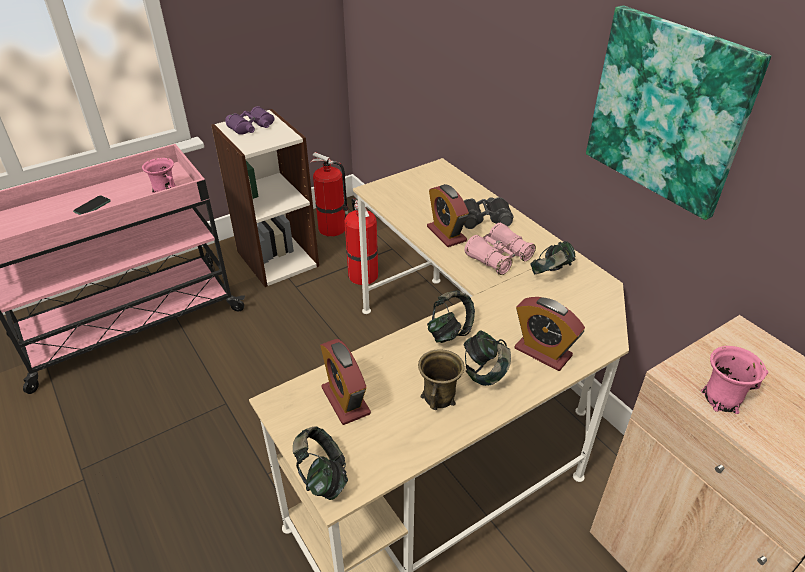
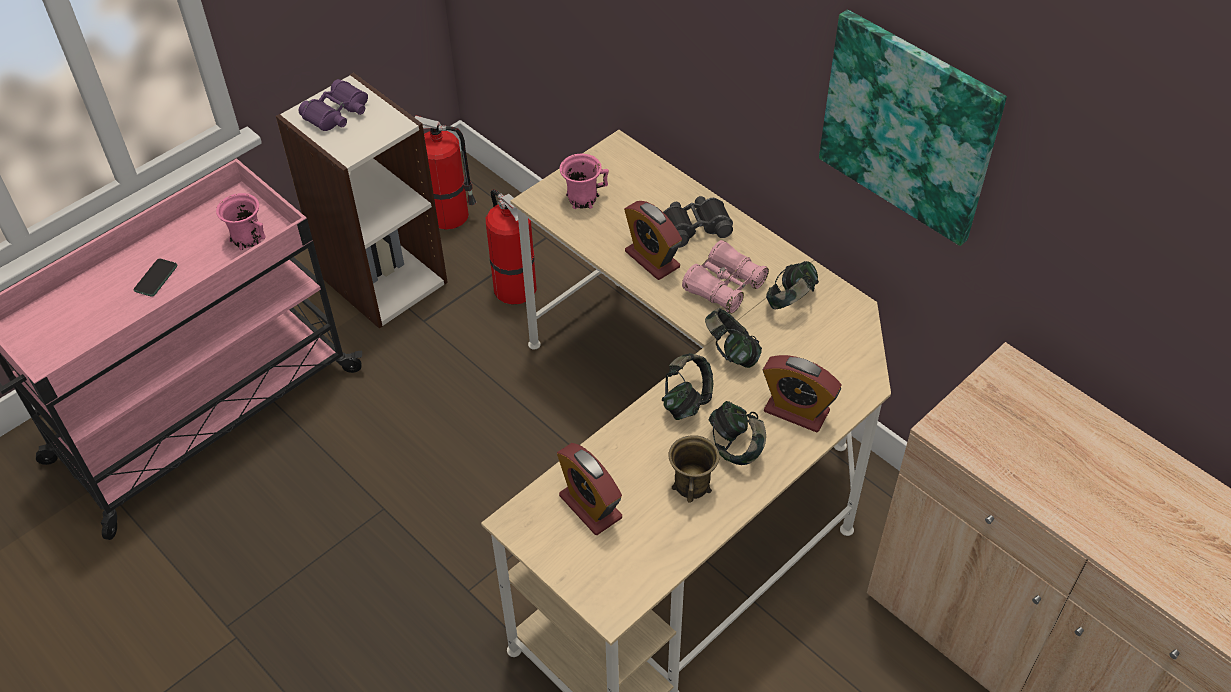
camera: 10 degrees left, 10 degrees up
headphones [293,426,348,500] -> headphones moved to [705,308,762,368]
pink mug [701,346,768,414] -> pink mug moved to [560,154,609,209]

